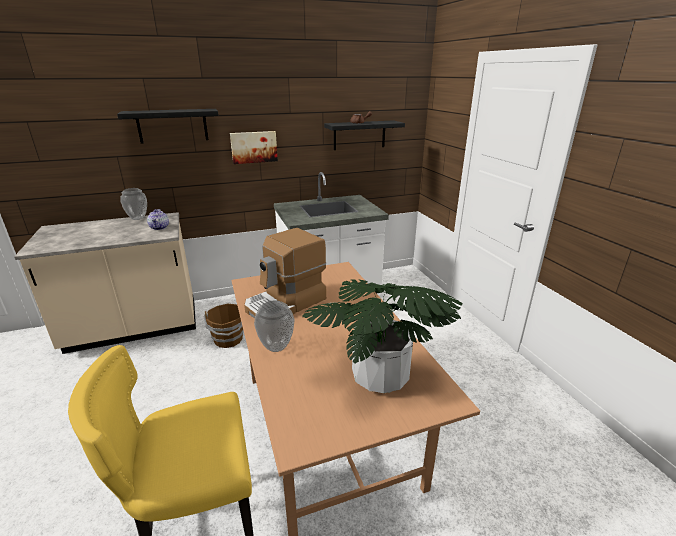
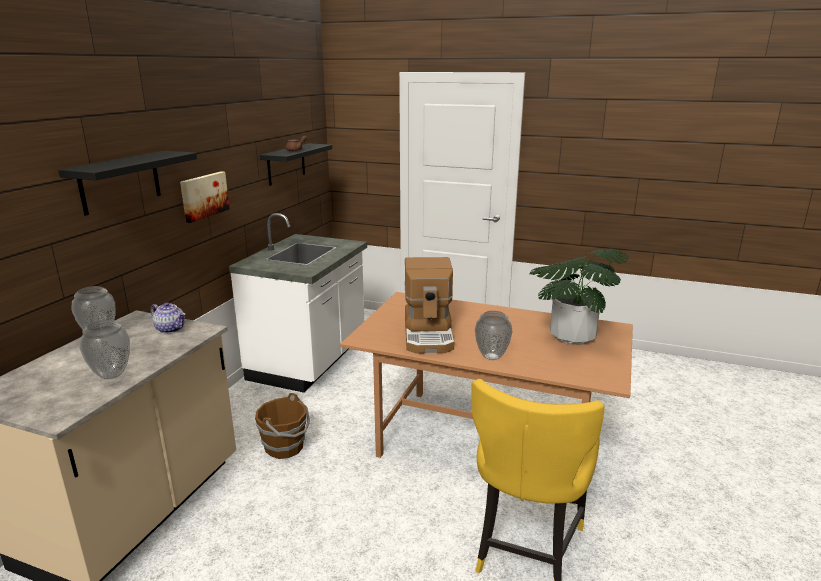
camera: 50 degrees left, 5 degrees down
none -> vase [80,320,130,379]

